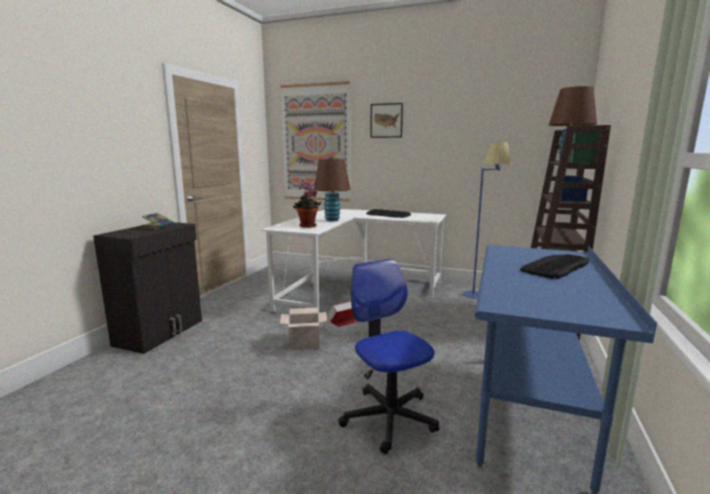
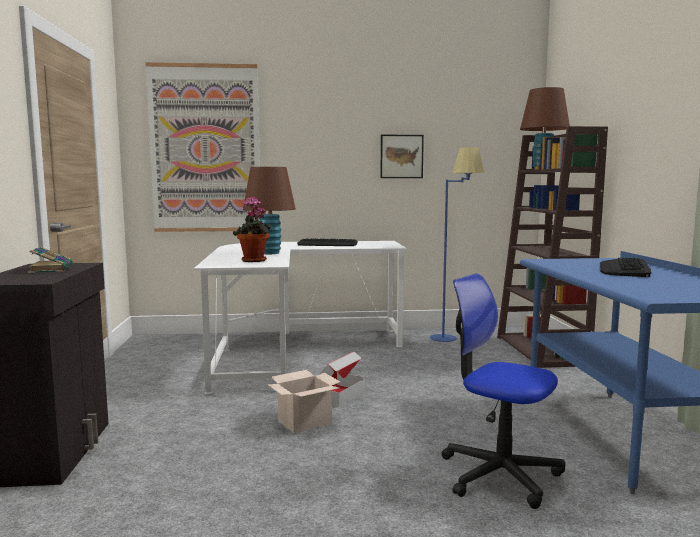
camera: 25 degrees left, 5 degrees down
picture [370,103,403,138] -> picture moved to [380,135,424,178]

